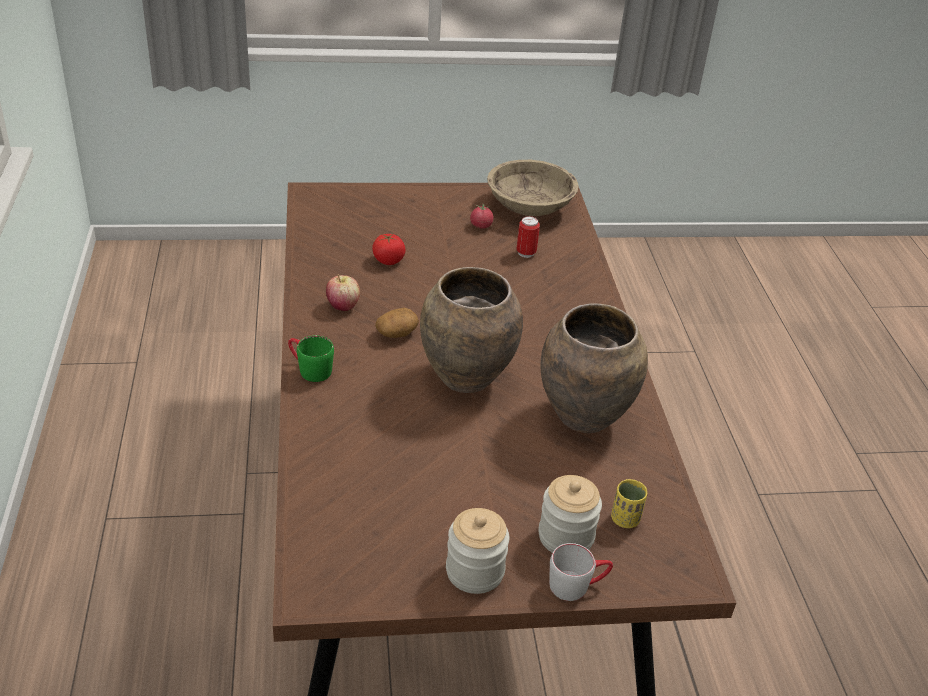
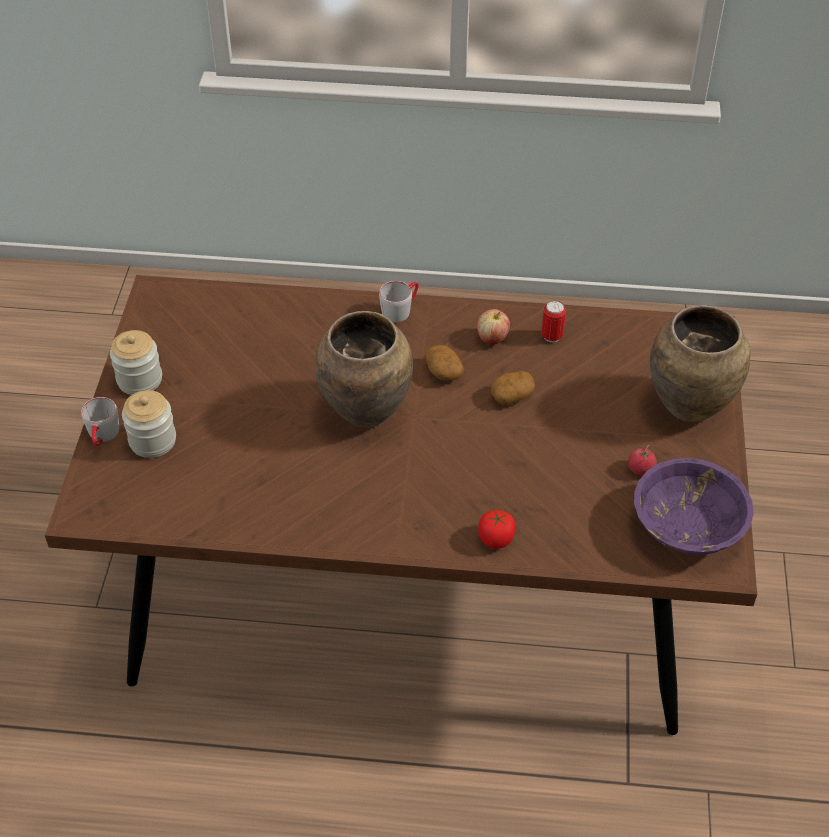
camera: 105 degrees right, 10 degrees up
green mug [288,335,334,382] -> grey mug [379,281,419,323]
tomato [372,234,406,265] -> tomato moved to [478,510,515,548]
beige bowl [487,160,579,216] -> purple bowl [634,458,754,555]
can [517,216,540,258] -> can moved to [542,301,566,343]
brown vase [541,303,648,433] -> brown vase moved to [650,305,750,422]
yellow cup [611,479,647,528] -> none
none -> potato [491,371,535,405]

